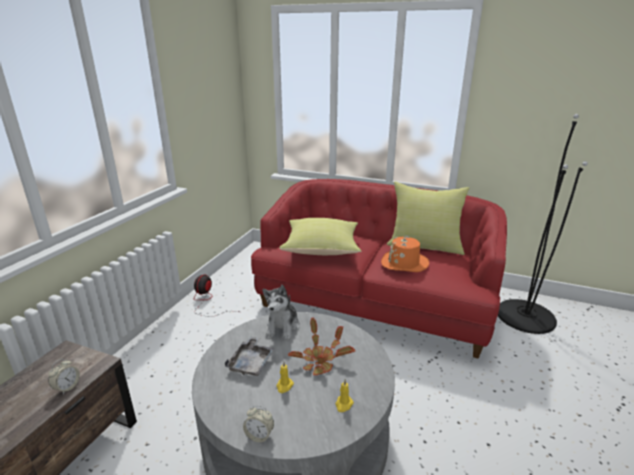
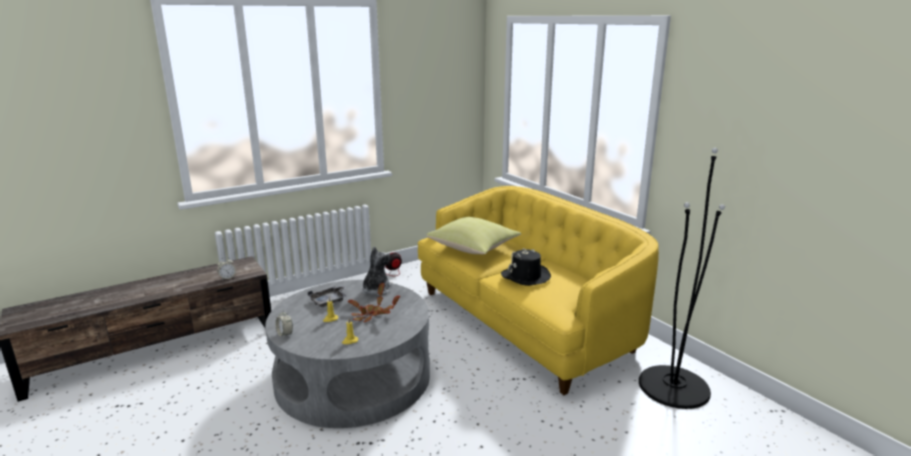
camera: 35 degrees right, 5 degrees down
red sofa [251,179,507,358] -> yellow sofa [418,186,659,395]
plush toy [262,285,300,340] -> plush toy turned 150 degrees clockwise [362,247,392,296]
orange hat [381,236,429,272] -> black hat [501,248,551,286]
yellow pillow [387,181,470,255] -> none

